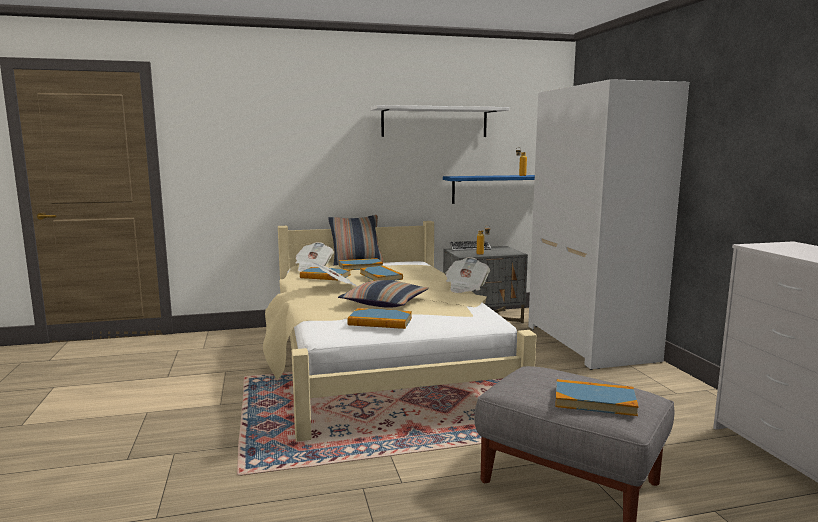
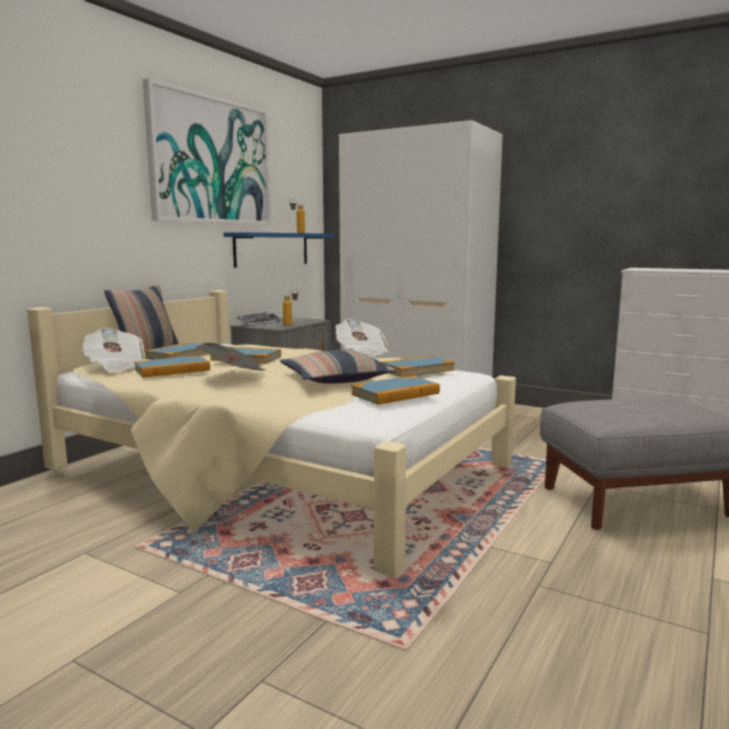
camera: 45 degrees left, 0 degrees up
white shelf [371,105,509,137] -> picture [143,78,271,225]
book [555,379,639,416] -> book moved to [381,356,455,377]

